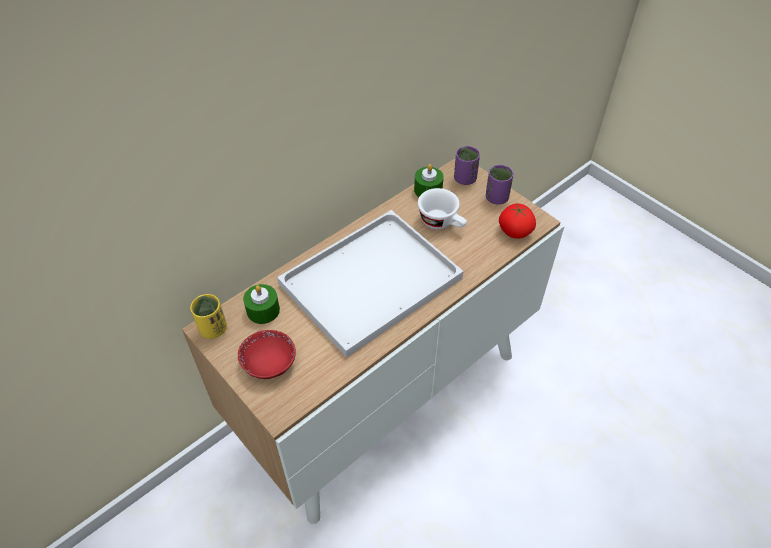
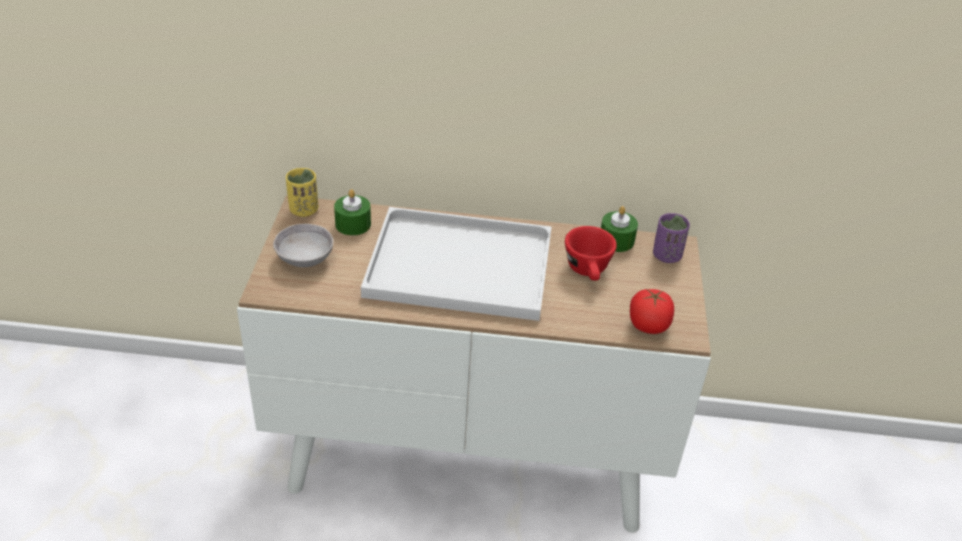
camera: 45 degrees right, 10 degrees down
red bowl [238,330,296,379] -> grey bowl [273,224,334,267]
white cup [418,188,467,230] -> red cup [565,226,617,281]
purple cup [486,165,514,205] -> none

